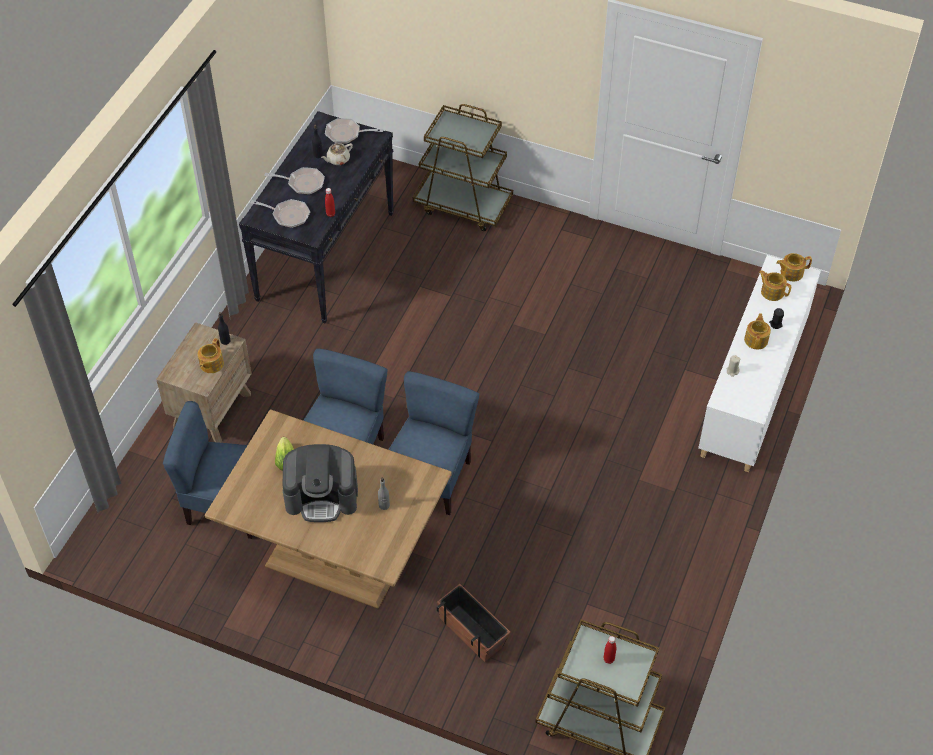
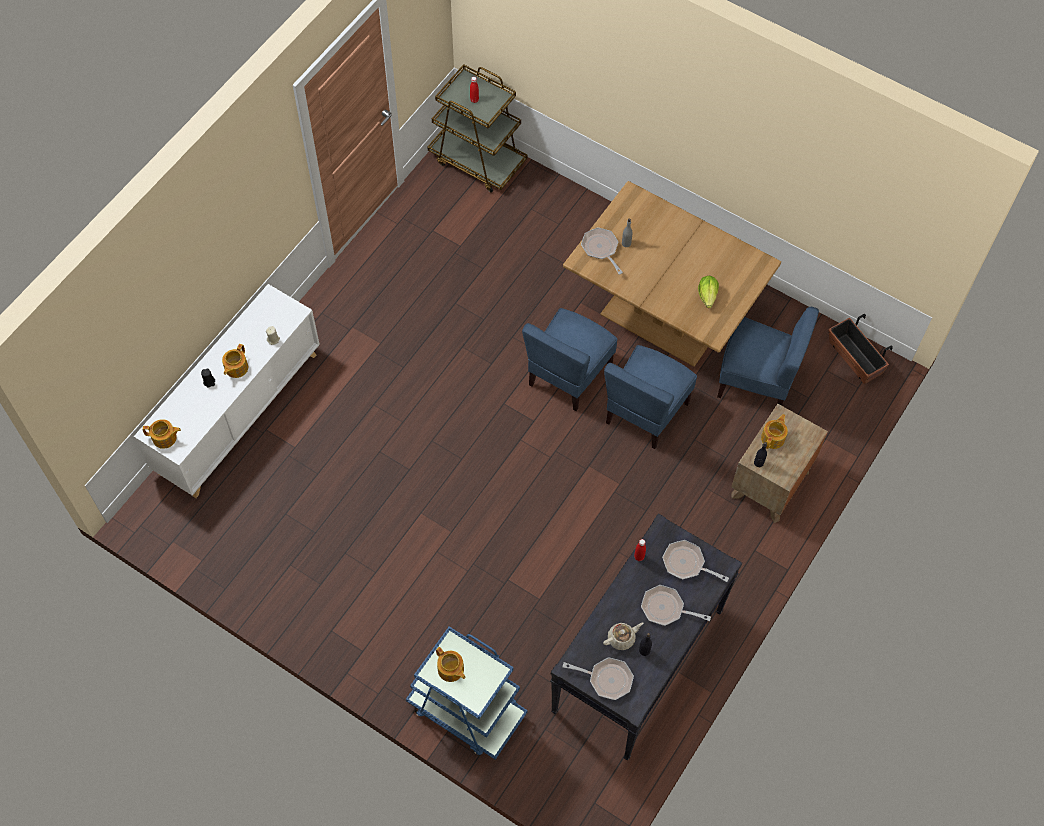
camera: 170 degrees left, 10 degrees up
coffee machine [282,444,358,522] -> none
brown cart [413,104,513,231] -> blue cart [406,626,527,760]
planter [437,584,511,662] -> planter moved to [828,313,893,384]
teapot [758,270,791,301] -> teapot moved to [436,647,465,682]
none -> frying pan [581,227,623,275]

